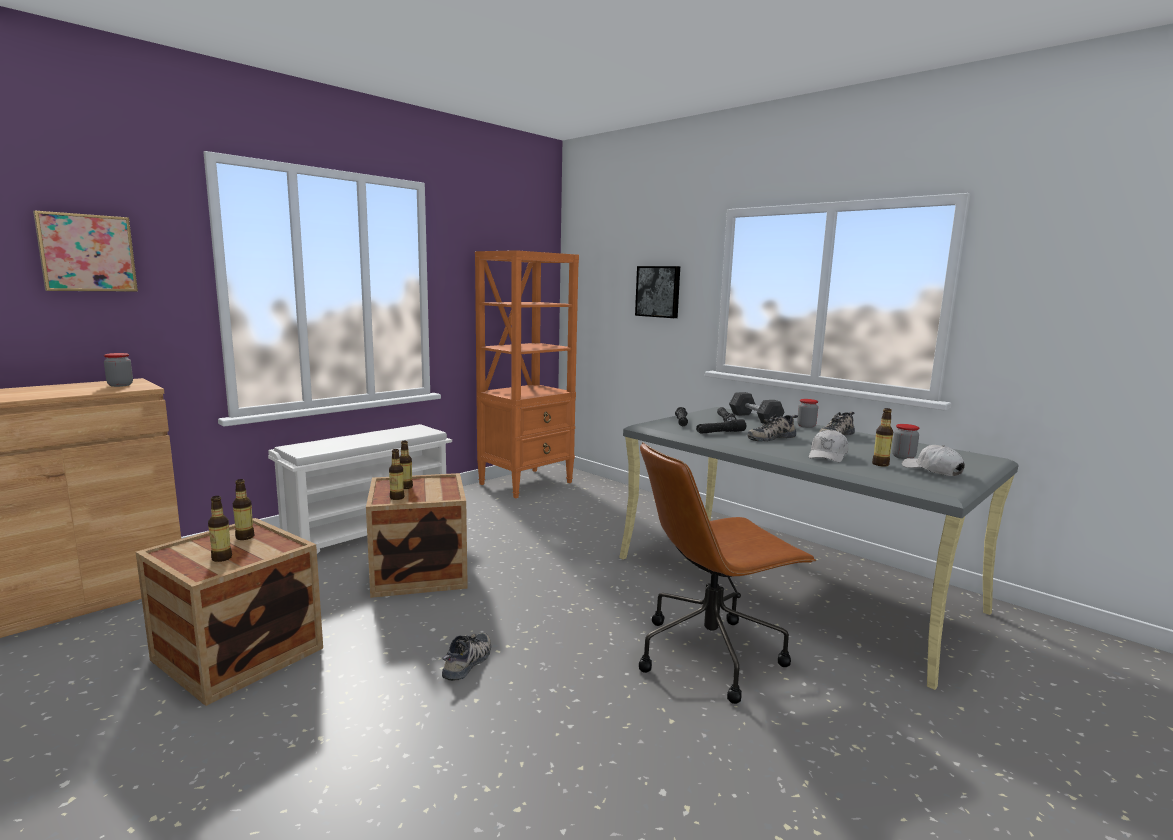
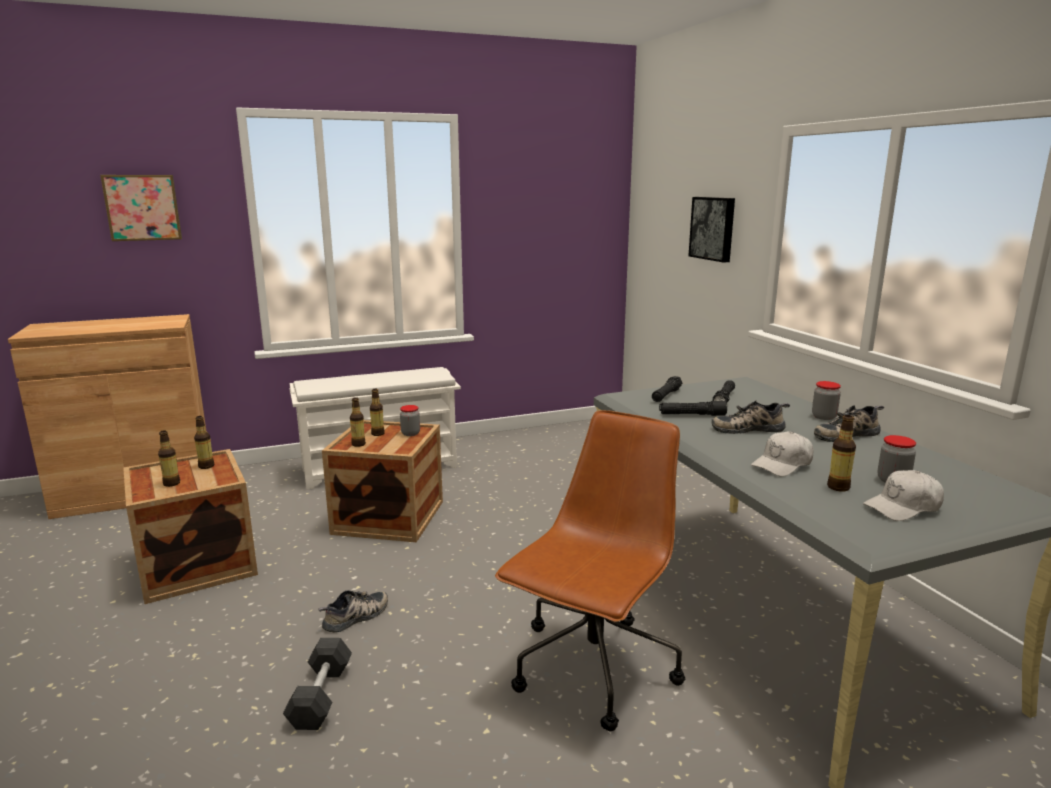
camera: 25 degrees right, 5 degrees up
jar [104,353,133,387] -> jar moved to [400,405,420,436]
orange bookcase [475,250,579,498] -> none
brown office chair [639,442,816,704] -> brown office chair turned 120 degrees clockwise [495,410,685,732]
grey dumbbell [729,392,785,424] -> grey dumbbell moved to [283,638,352,730]
white cap [902,445,965,476] -> white cap turned 105 degrees counterclockwise [863,470,944,521]

